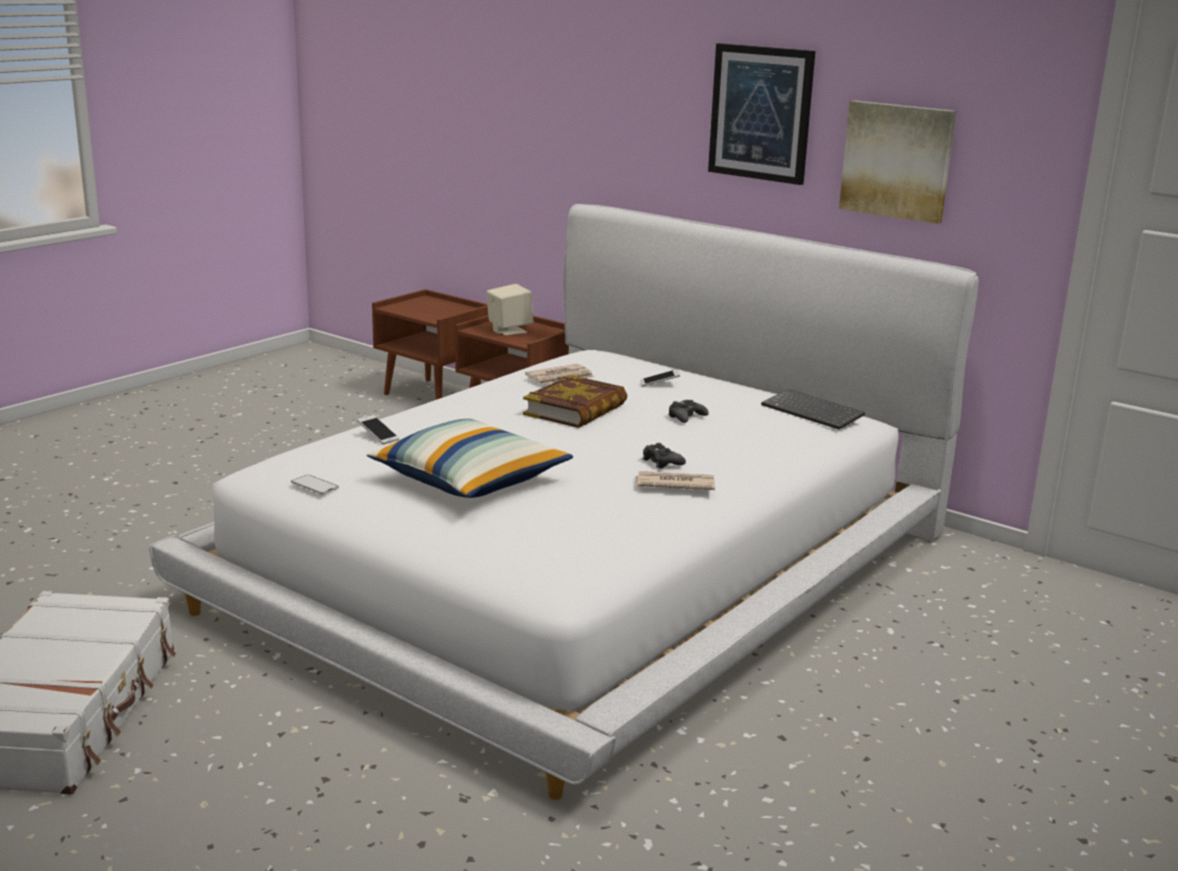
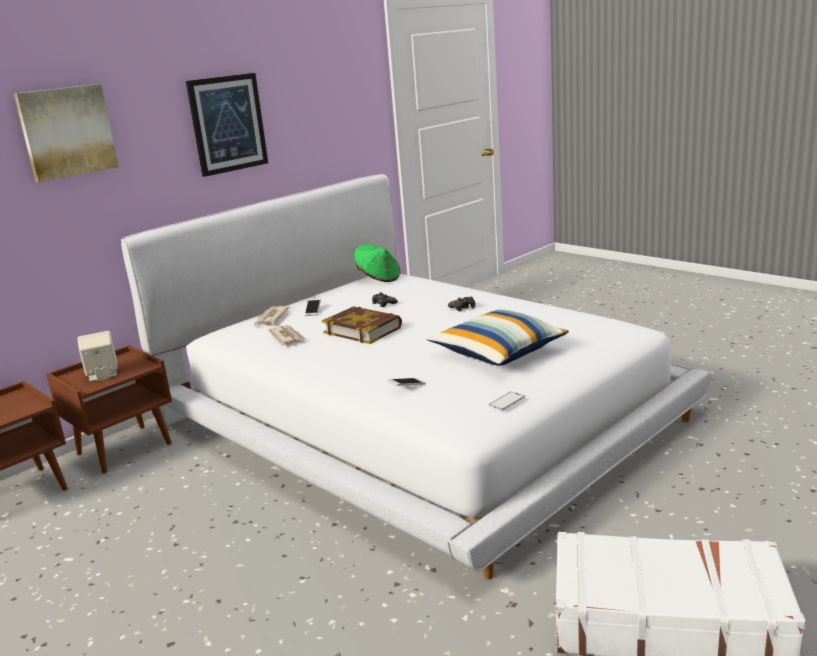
camera: 80 degrees left, 0 degrees up
newspaper [636,471,715,490] -> newspaper moved to [254,306,290,326]
keyboard [761,389,865,430] -> green hat [353,244,400,282]
picture [839,100,956,224] -> picture moved to [14,84,119,182]

